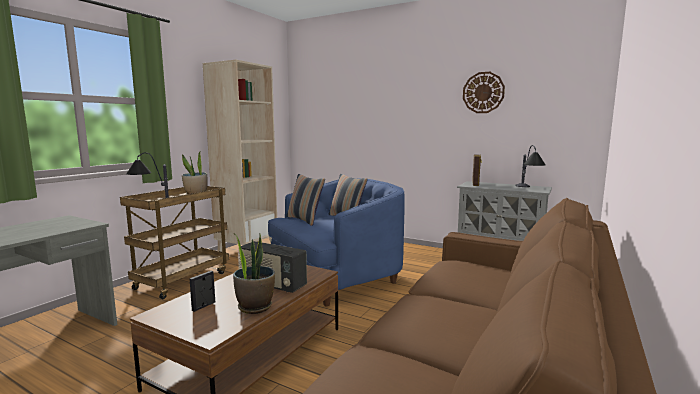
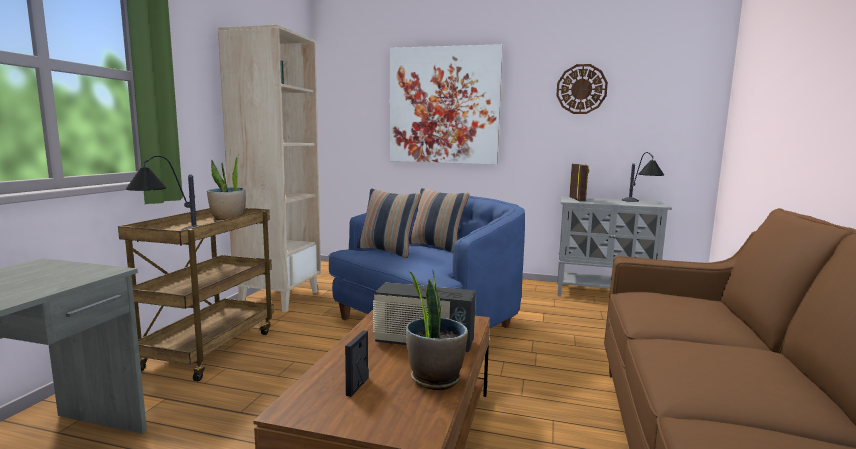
camera: 15 degrees left, 0 degrees up
none -> picture [389,44,503,165]

